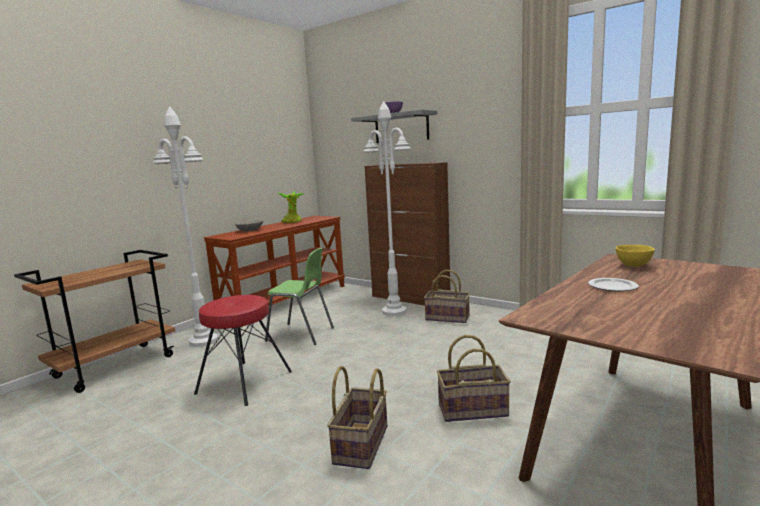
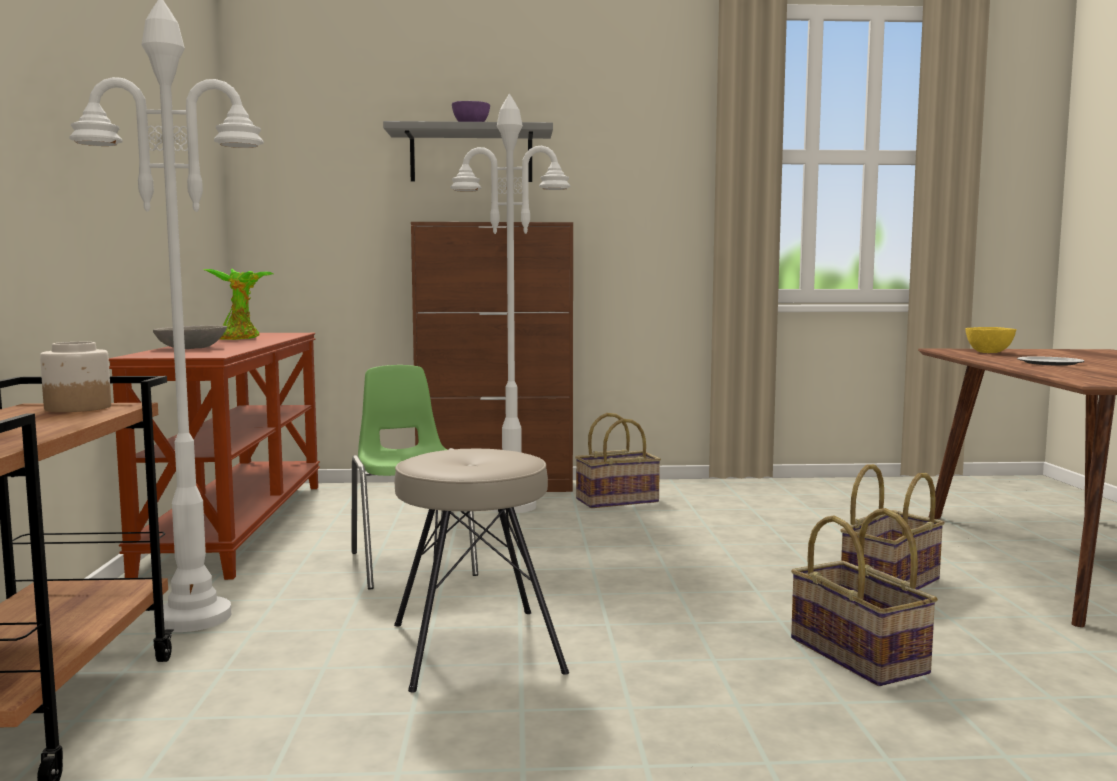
camera: 40 degrees left, 5 degrees down
red stool [194,295,292,406] -> beige stool [394,449,569,693]
green chair [265,248,334,345] -> green chair turned 90 degrees counterclockwise [351,365,478,590]
none -> jar [40,342,111,412]

